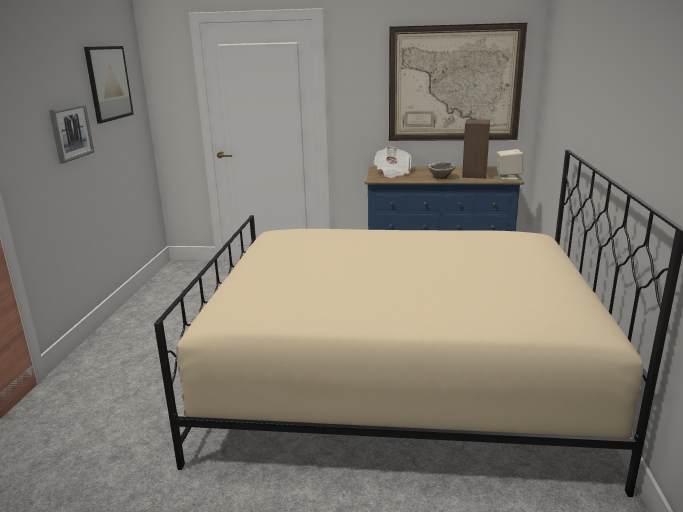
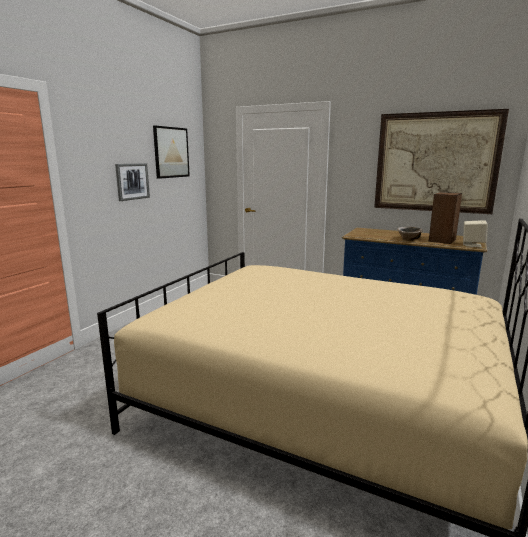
camera: 20 degrees right, 5 degrees down
newspaper [373,147,412,178] -> none

